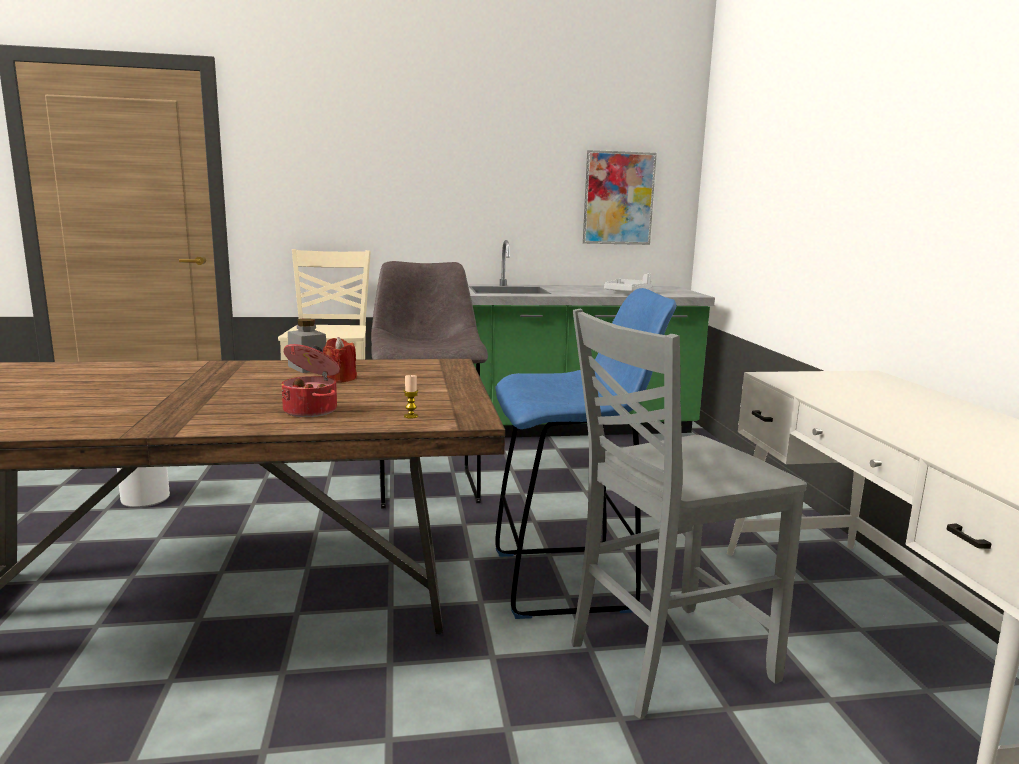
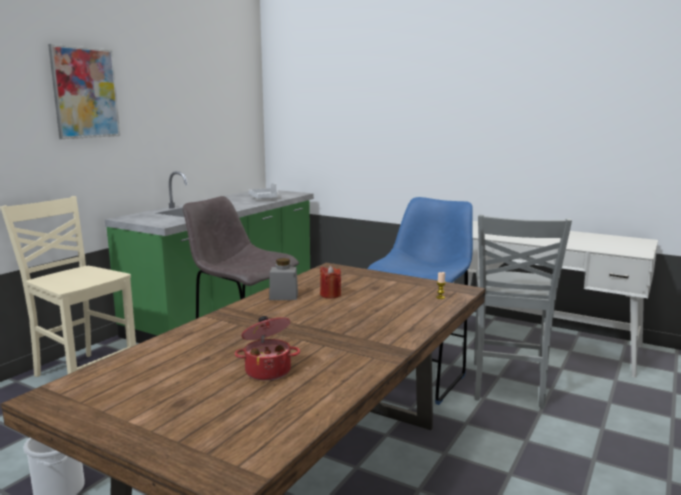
camera: 50 degrees left, 0 degrees up
cooking pot [281,344,340,417] -> cooking pot moved to [235,316,300,381]
picture [583,150,657,245] -> picture moved to [48,44,120,139]

